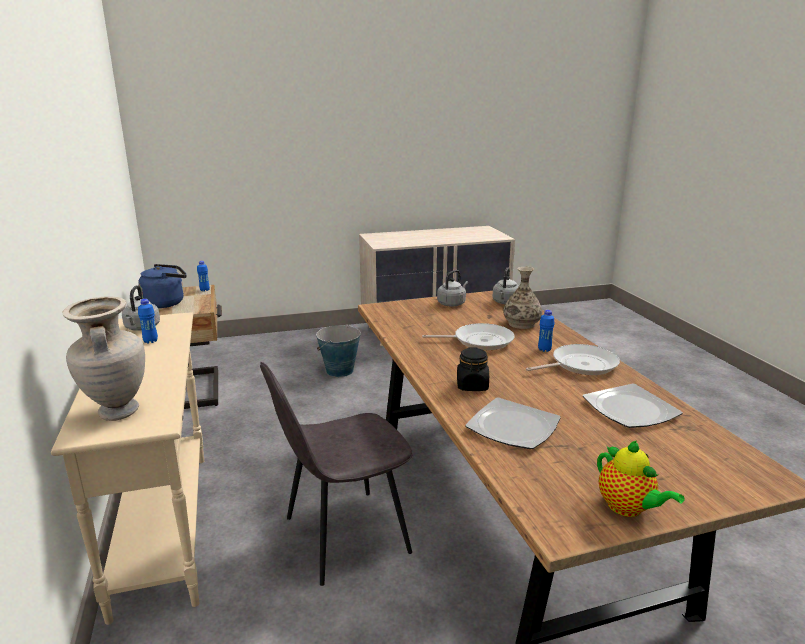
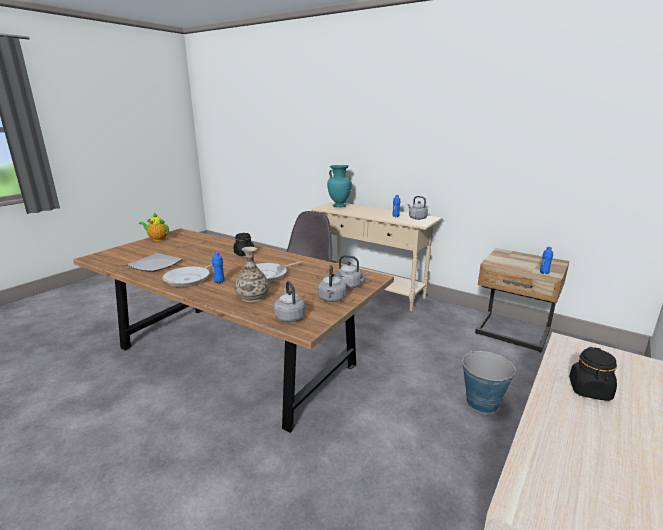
camera: 140 degrees right, 0 degrees up
beige vase [62,296,145,421] -> turquoise vase [327,165,352,207]
blue kettle [138,264,187,308] -> none
plate [465,397,561,449] -> none
none -> grey kettle [336,255,369,288]
none -> black jar [569,347,617,401]

